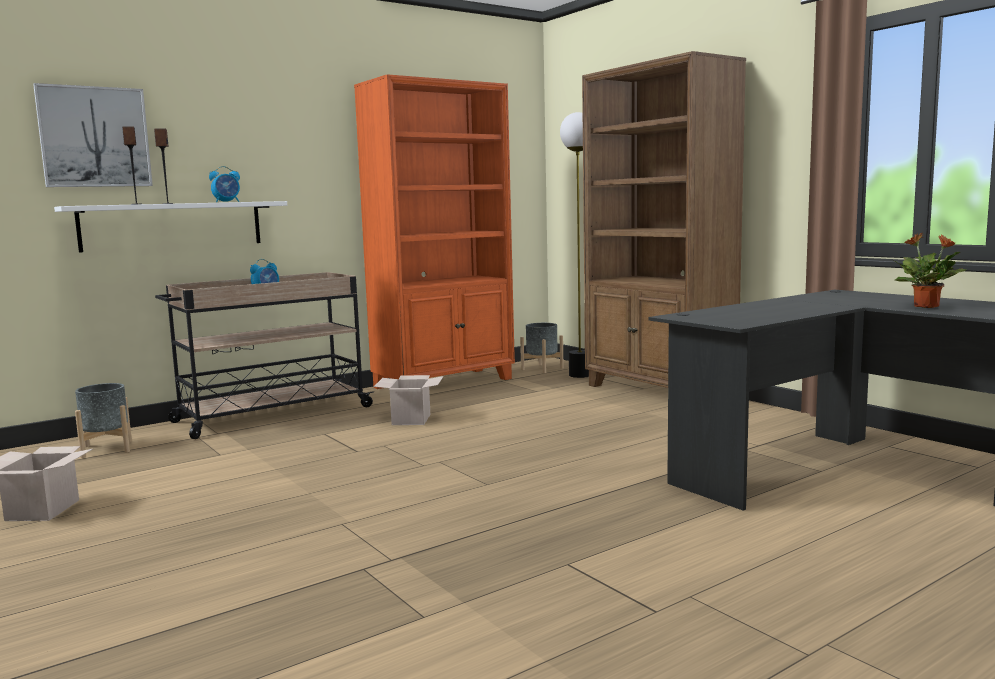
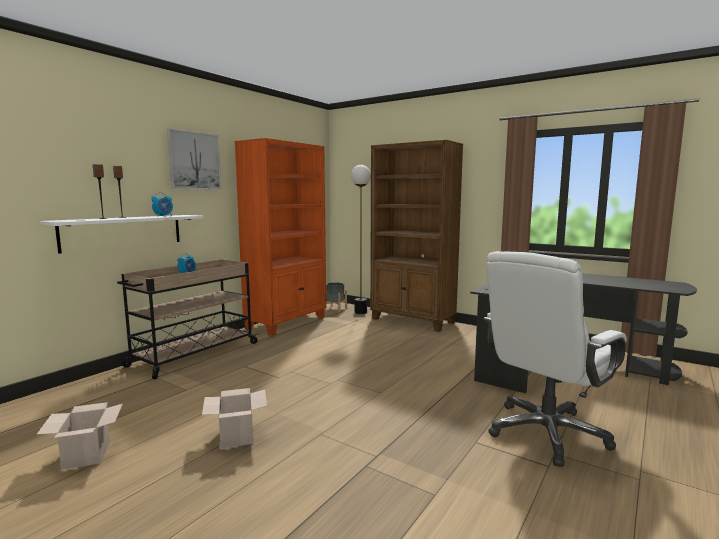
camera: 20 degrees left, 0 degrees up
picture [33,83,153,187] -> picture moved to [167,129,221,190]
grey planter [75,383,132,458] -> none
cardboard box [374,375,444,425] -> cardboard box moved to [202,388,267,448]
potted plant [894,233,967,308] -> none
none -> white office chair [483,251,627,467]

